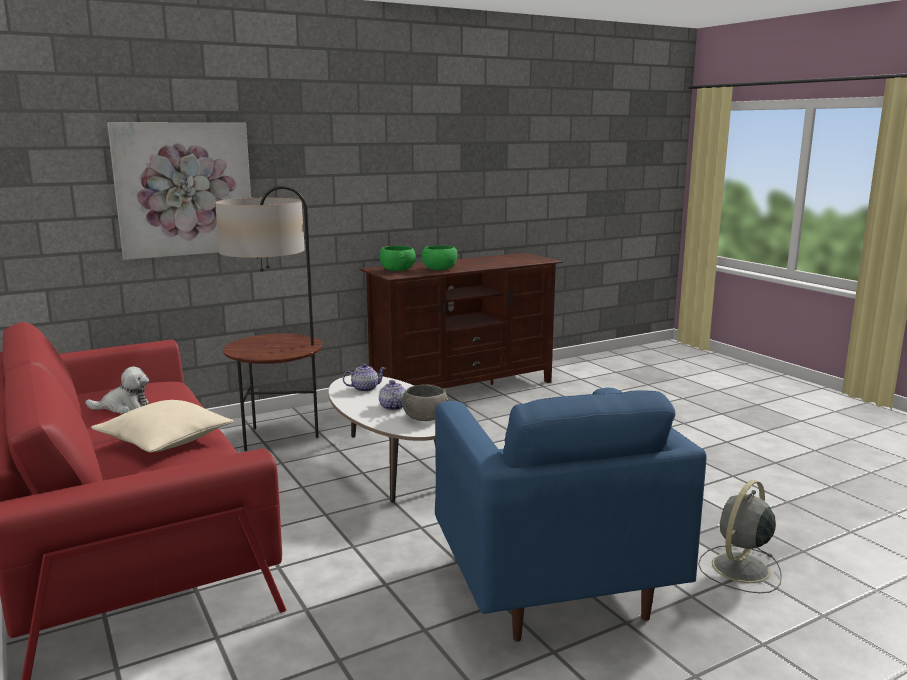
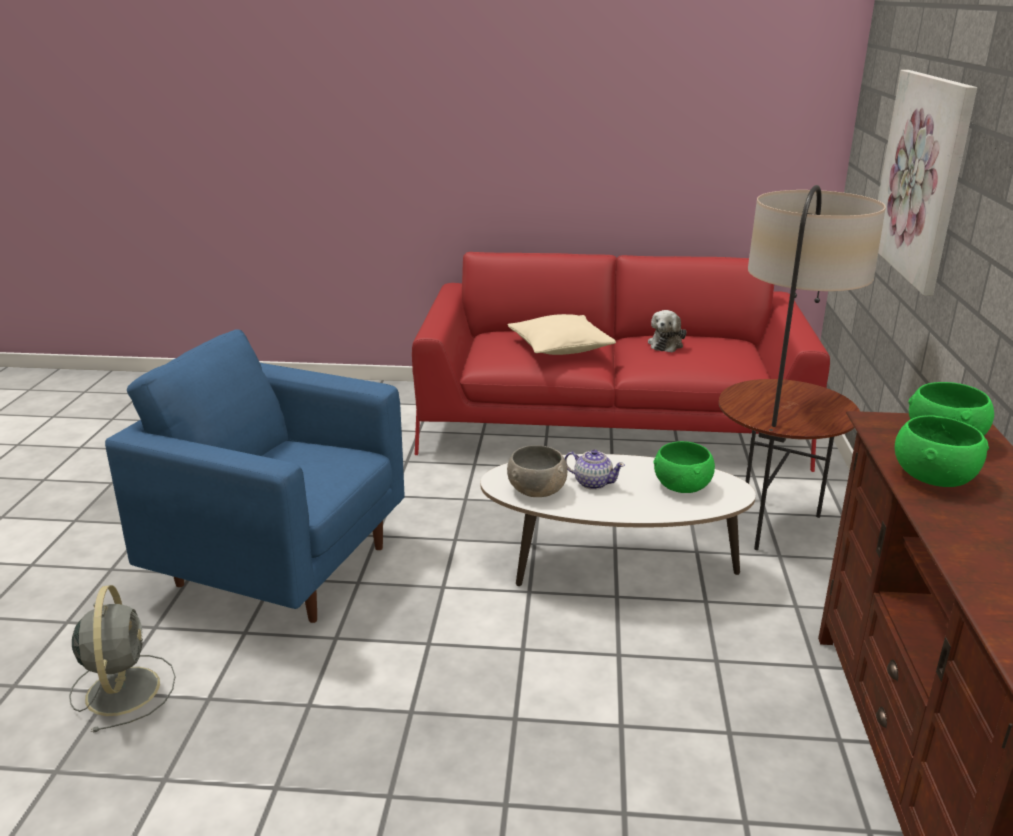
camera: 125 degrees right, 10 degrees up
teapot [343,364,386,392] -> green bowl [654,441,715,493]

